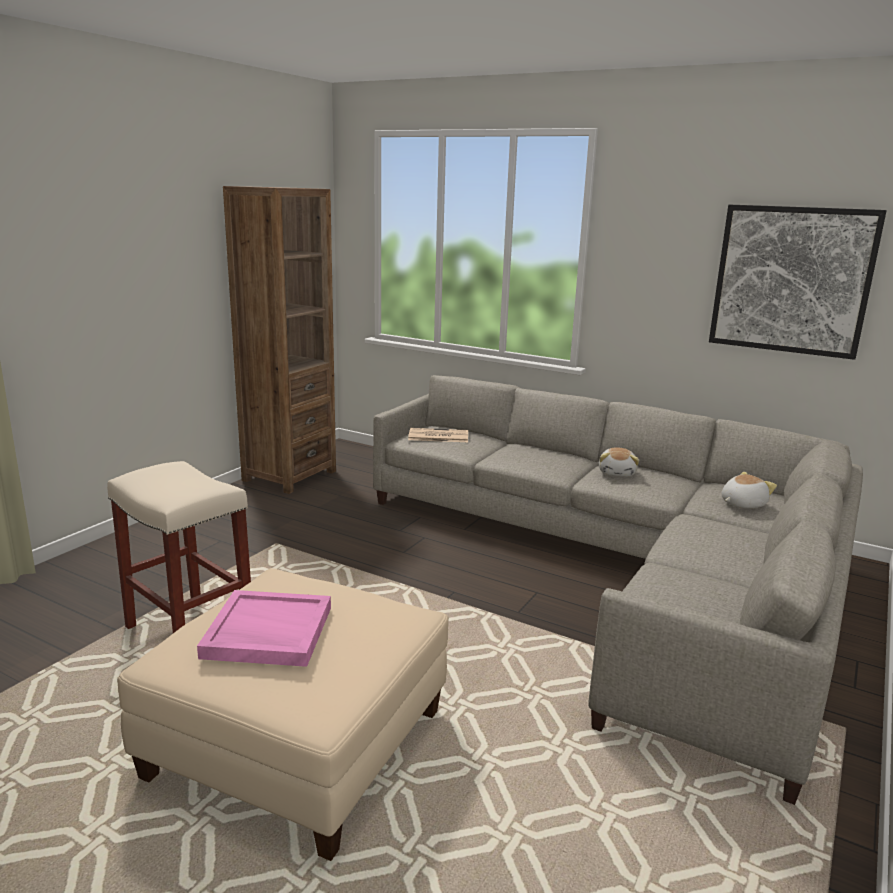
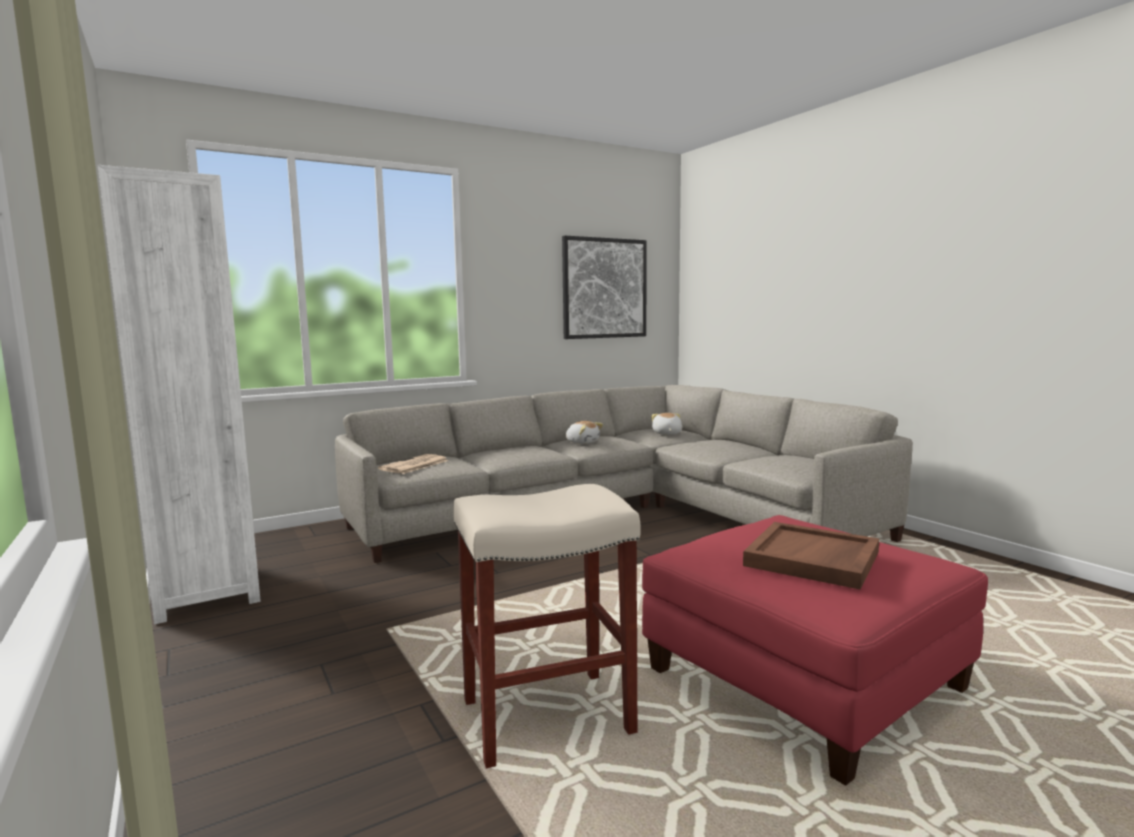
camera: 60 degrees left, 10 degrees down
beige ottoman [117,568,449,861] -> red ottoman [642,515,988,786]
pink tray [197,590,331,667] -> brown tray [743,522,879,590]
brown bookcase [223,186,336,494] -> white bookcase [98,165,261,624]

